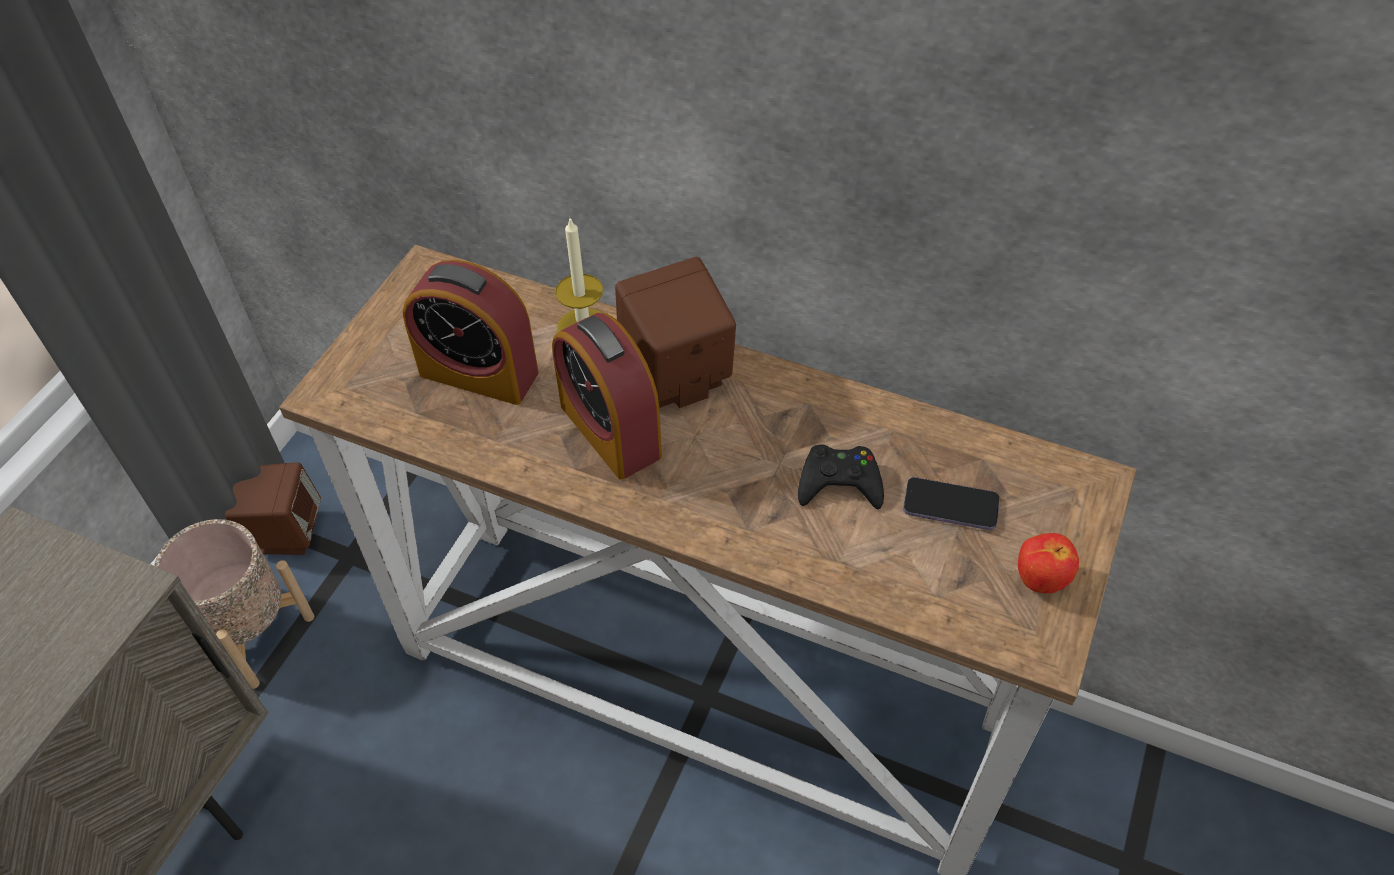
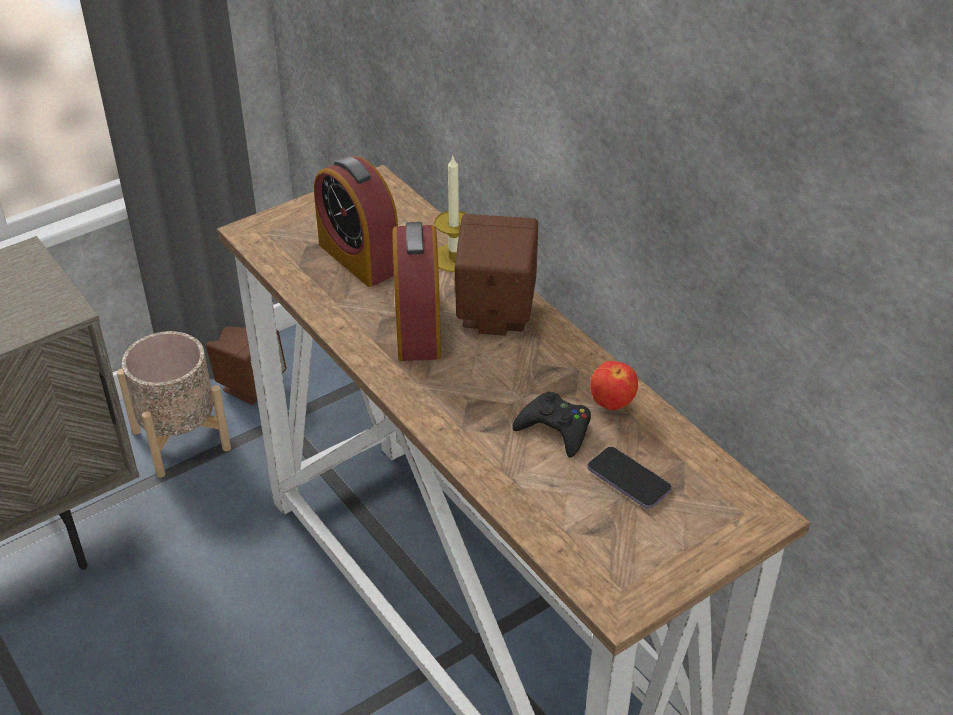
camera: 30 degrees right, 10 degrees down
apple [1018,533,1079,593] -> apple moved to [590,361,638,410]

